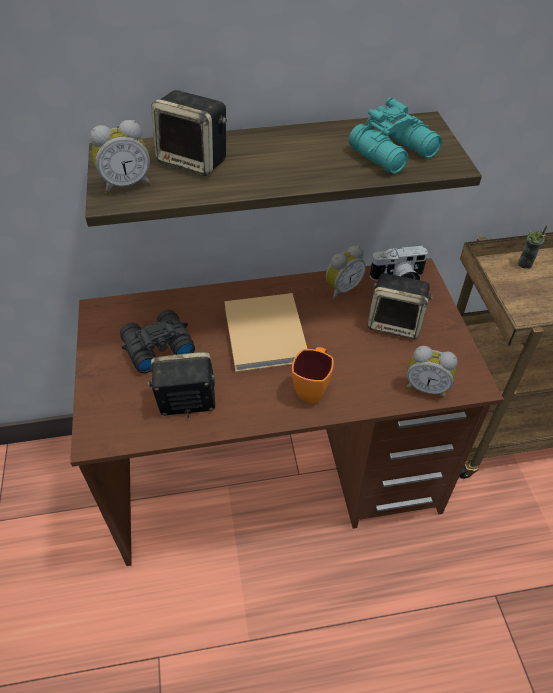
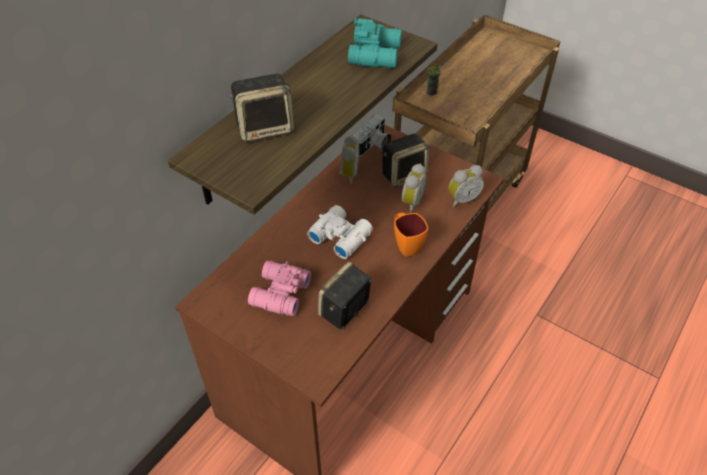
camera: 45 degrees left, 0 degrees up
alarm clock [90,120,150,194] -> alarm clock moved to [402,164,427,213]
black binoculars [120,310,195,373] -> pink binoculars [248,261,311,316]
beige book [224,293,307,372] -> white binoculars [307,205,373,259]

